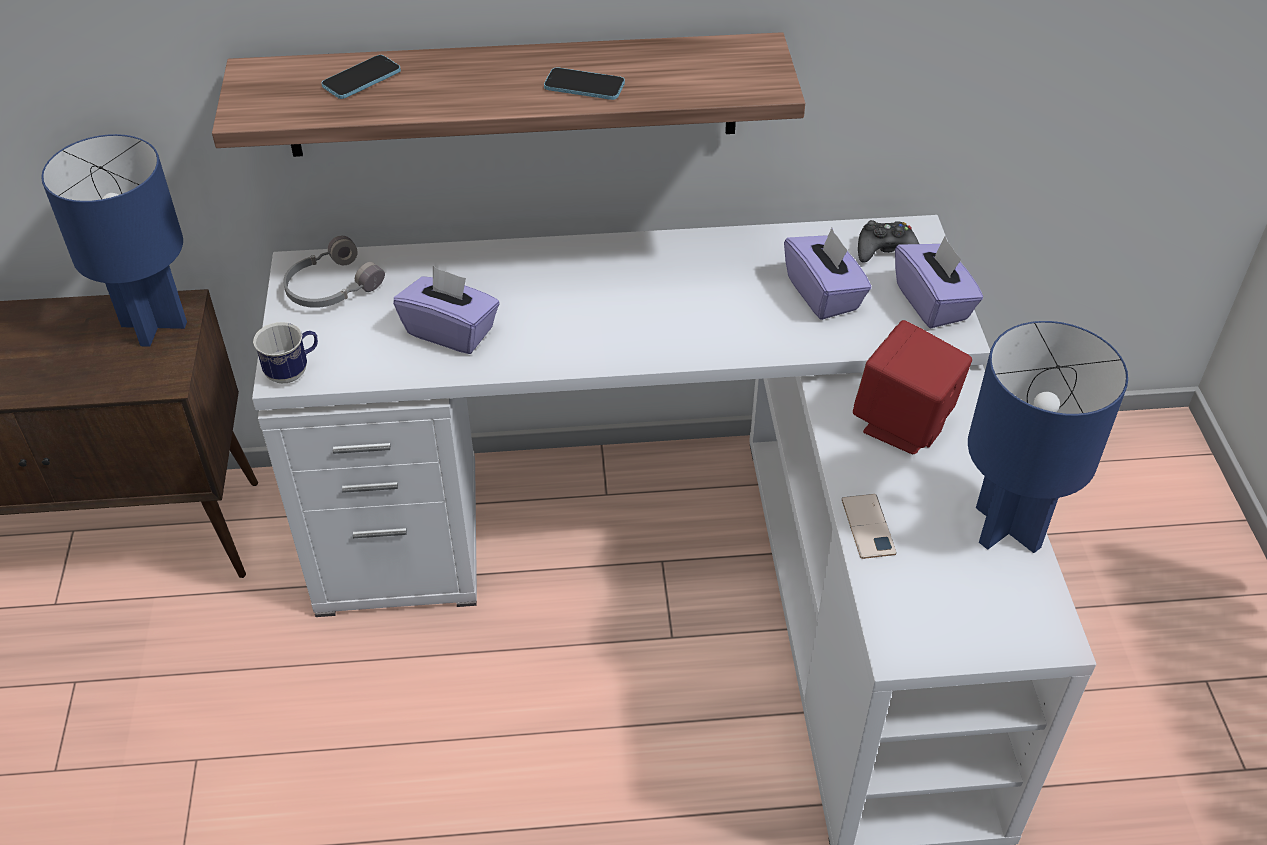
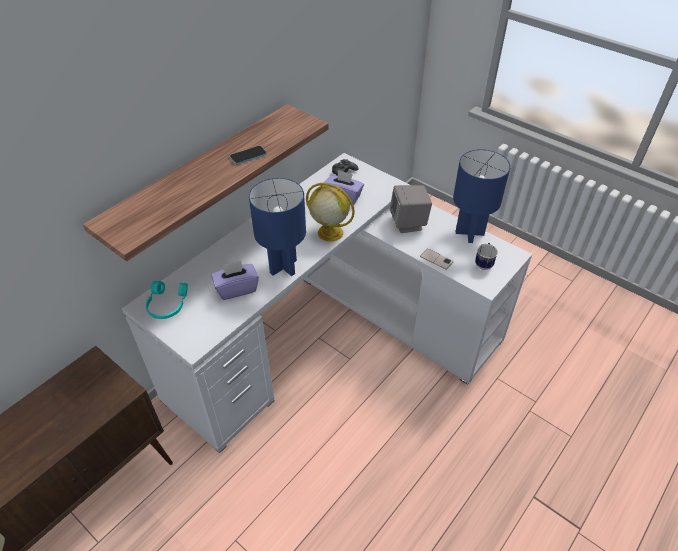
camera: 45 degrees left, 0 degrees up
blue table lamp [41,134,187,347] -> blue table lamp moved to [249,178,306,276]
mug [253,322,318,383] -> mug moved to [475,243,498,270]
grey headphones [283,236,385,308] -> turquoise headphones [146,281,188,319]
phone [321,55,401,99] -> none
red speaker [853,320,972,454] -> grey speaker [390,185,432,233]
purple tissue box [895,236,983,328] -> none
none -> globe [306,182,355,242]

